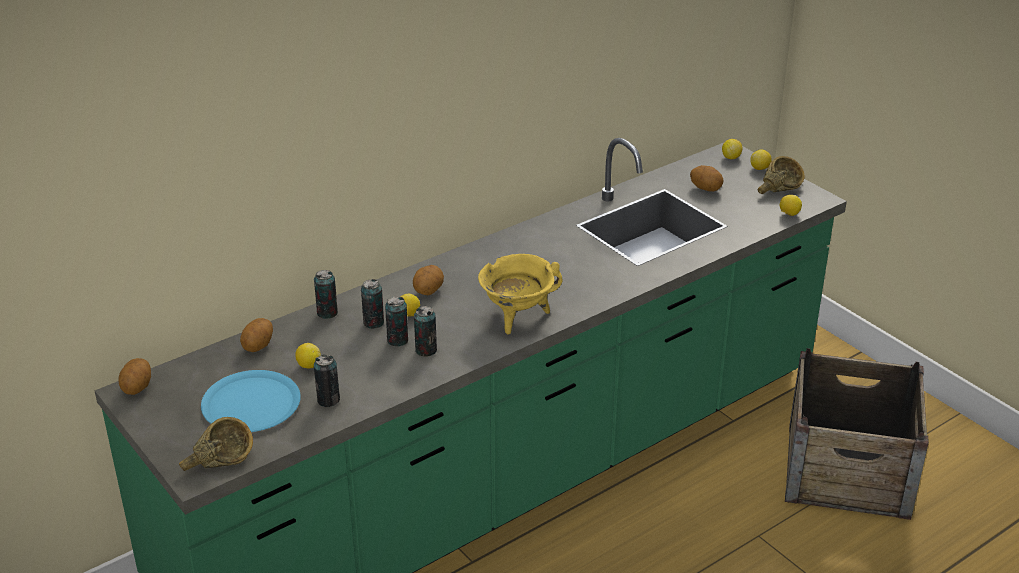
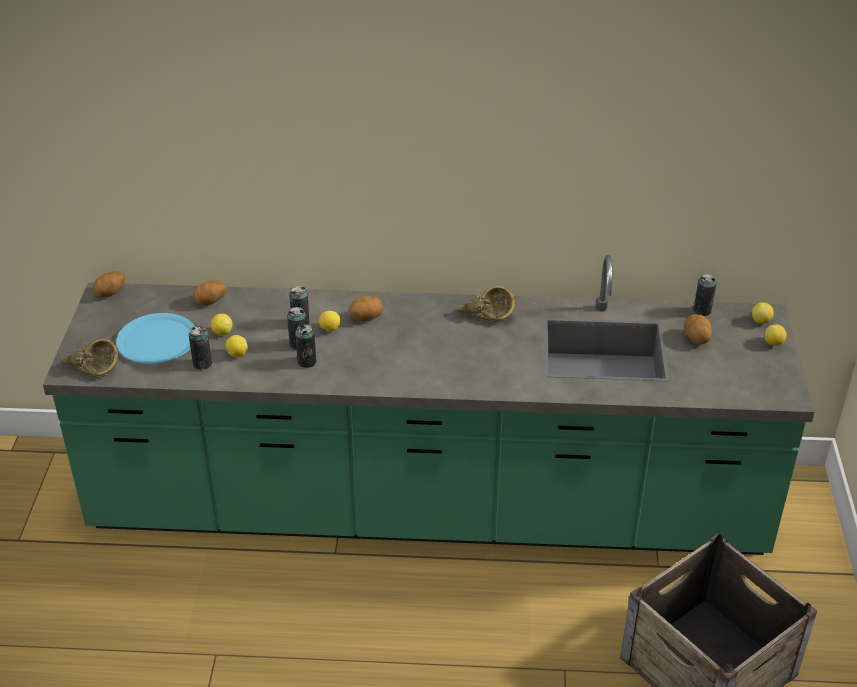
camera: 40 degrees right, 5 degrees up
can [314,270,338,319] -> can moved to [693,274,716,316]
yellow cooking pot [478,254,563,335] -> none
brown bowl [758,156,805,194] -> brown bowl moved to [457,286,515,322]
lemon [780,195,802,216] -> lemon moved to [226,335,248,357]

